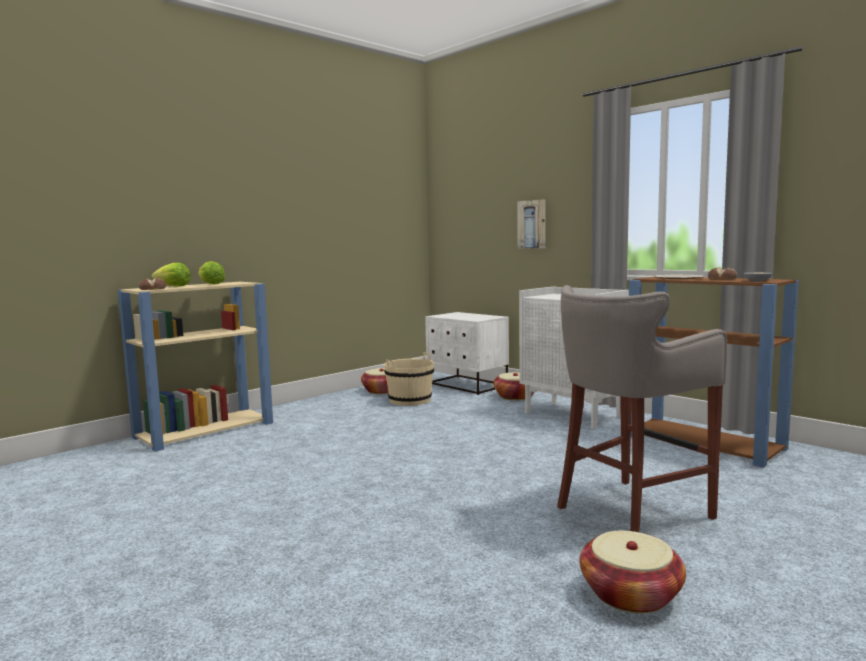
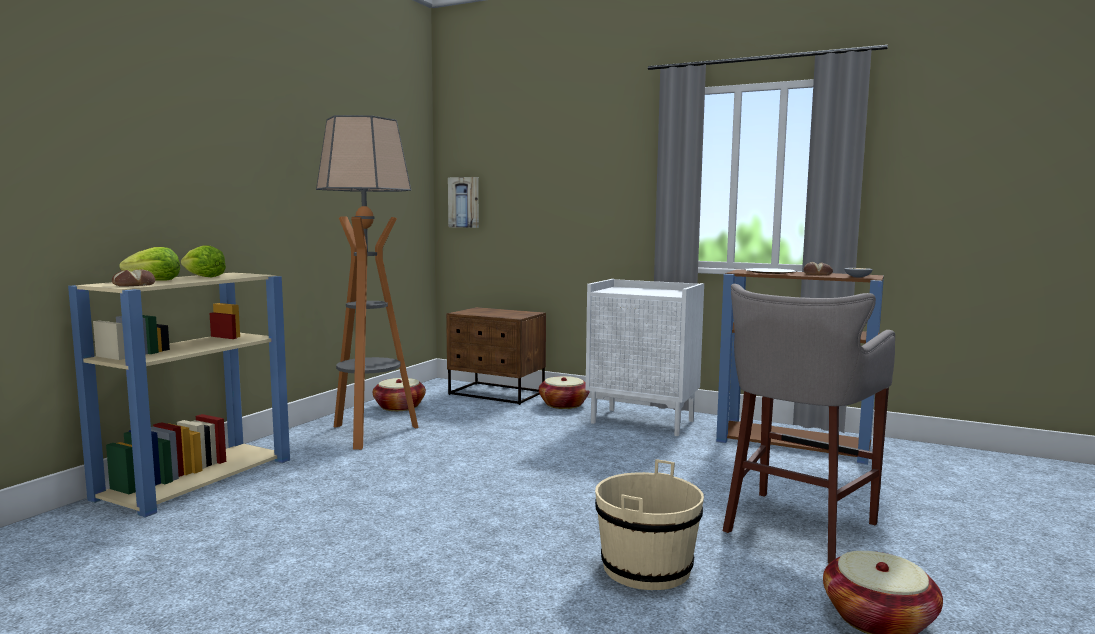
camera: 20 degrees left, 0 degrees up
beige bucket [384,352,434,406] -> beige bucket moved to [595,459,704,590]
white nightstand [425,312,509,395] -> brown nightstand [446,307,546,405]
picture [517,199,546,249] -> picture moved to [448,177,479,228]
none -> floor lamp [316,115,419,450]

